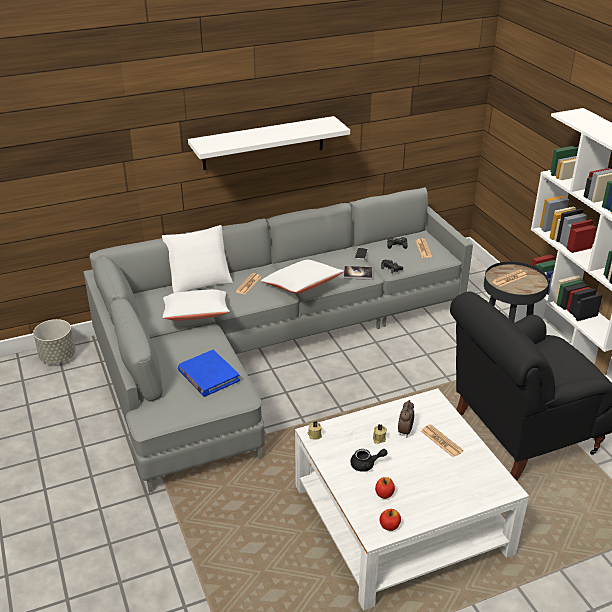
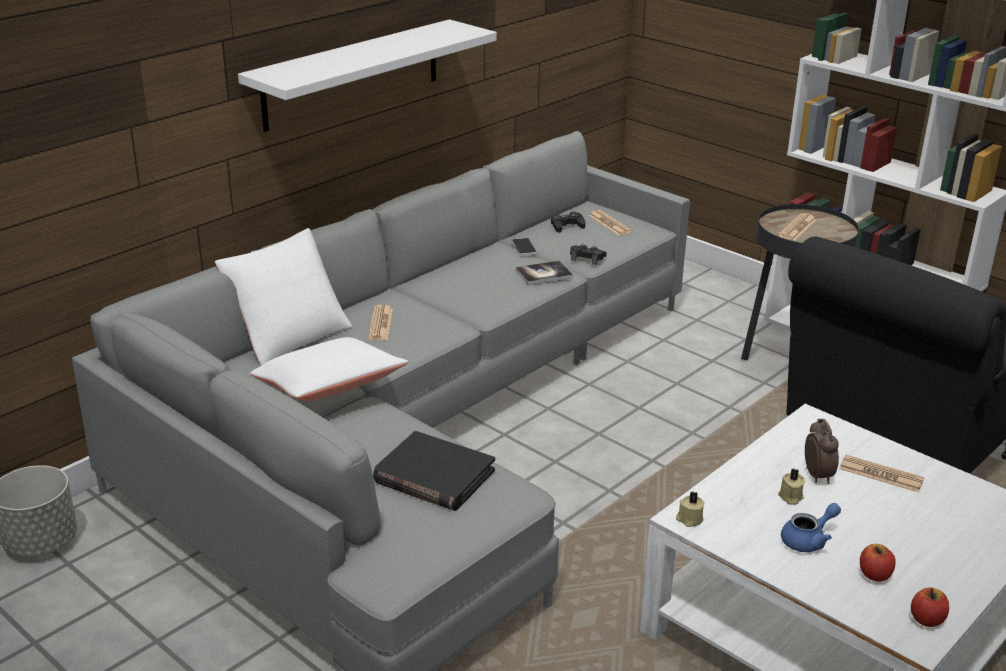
camera: 25 degrees left, 5 degrees down
blue book [178,350,240,397] -> black book [373,431,495,511]
white pillow [261,260,344,294] -> none
black teapot [350,449,388,472] -> blue teapot [781,503,841,552]

